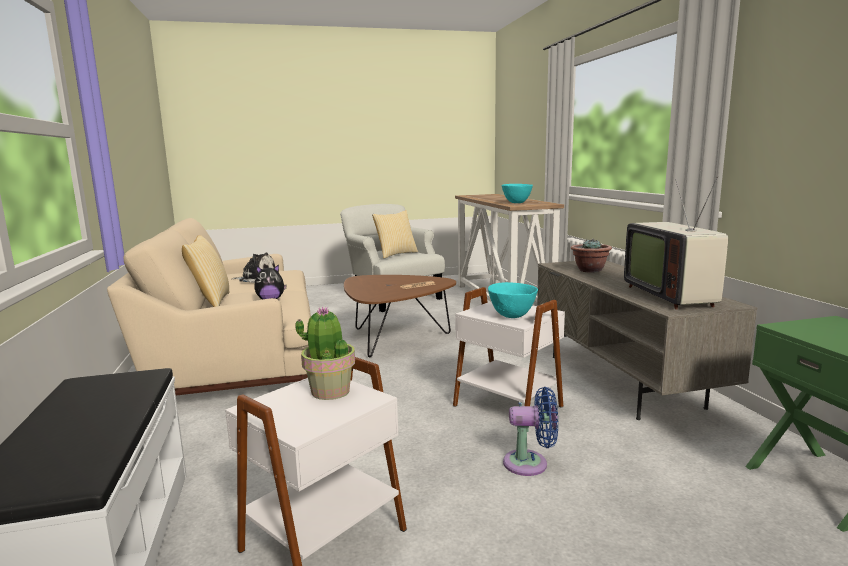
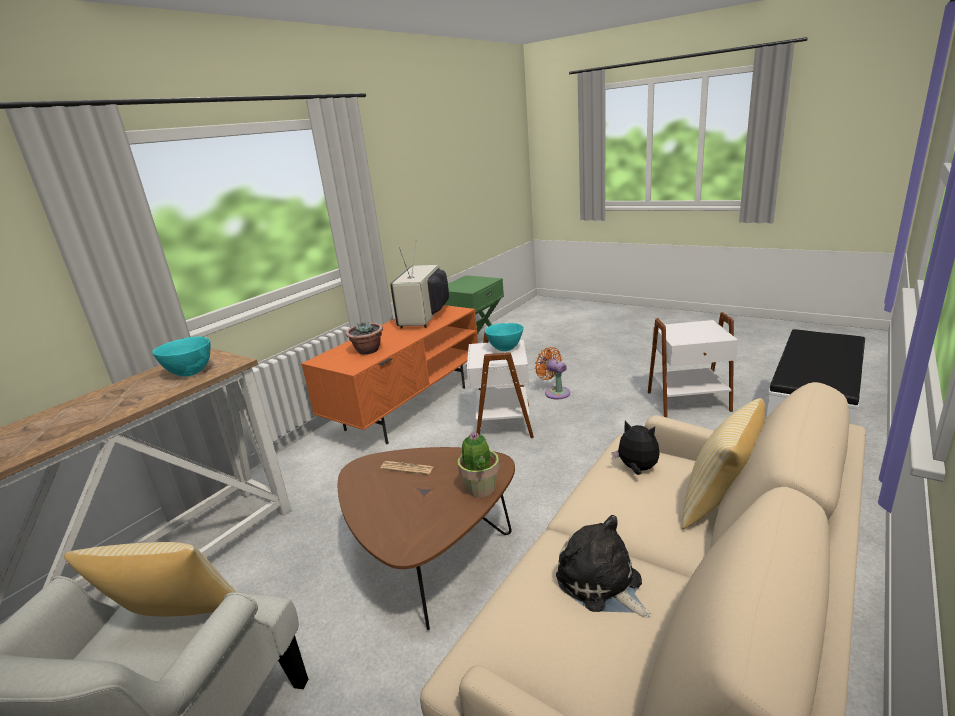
camera: 130 degrees left, 10 degrees up
potted plant [295,306,355,400] -> potted plant moved to [458,432,499,497]
blue fan [503,387,558,476] -> orange fan [535,347,570,399]
grey tv stand [537,261,757,420] -> orange tv stand [301,305,478,444]
television [624,176,728,309] -> television turned 150 degrees clockwise [390,244,449,328]

